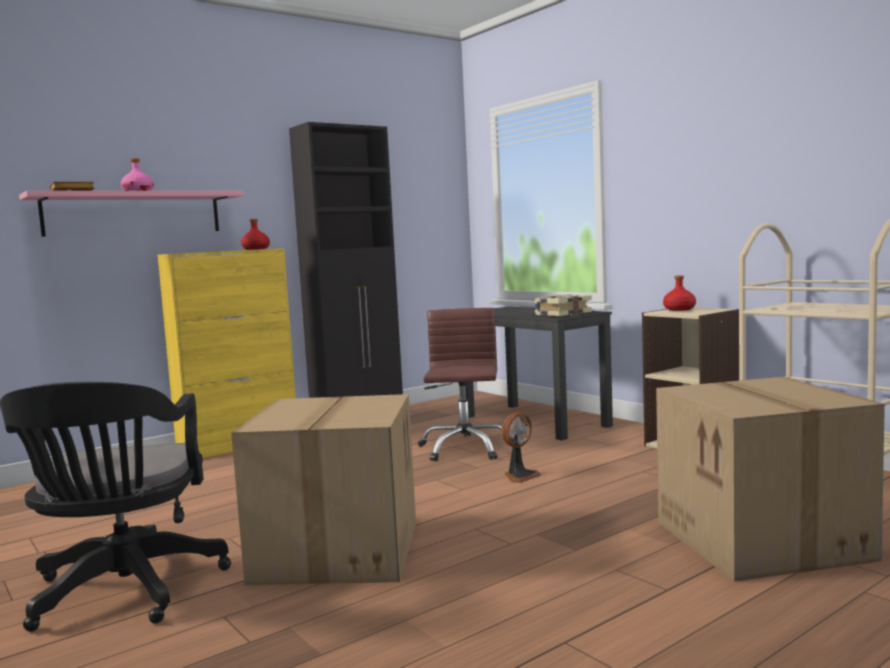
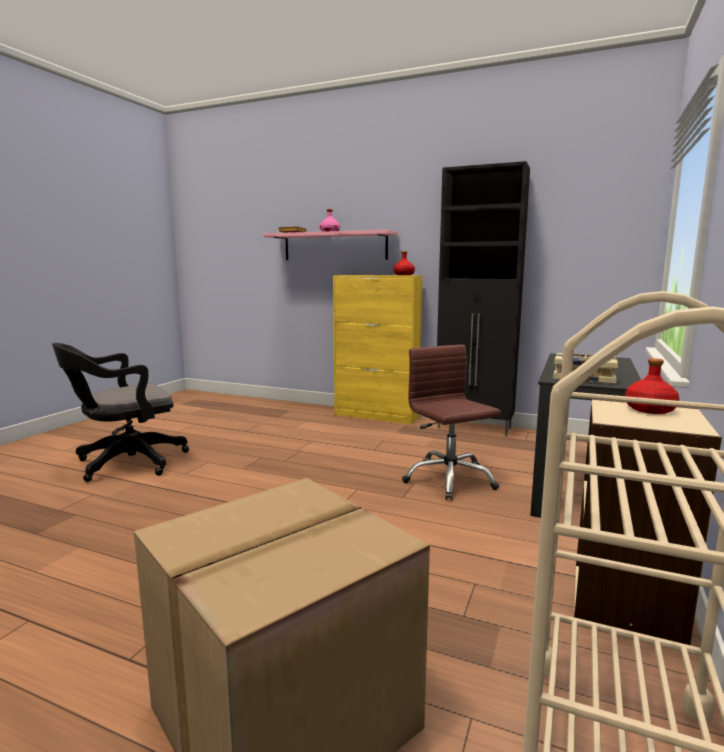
camera: 60 degrees right, 5 degrees up
cardboard box [231,394,416,585] -> none
brown office chair [418,308,514,461] -> brown office chair turned 90 degrees counterclockwise [402,345,501,500]
fan [501,412,541,483] -> none

